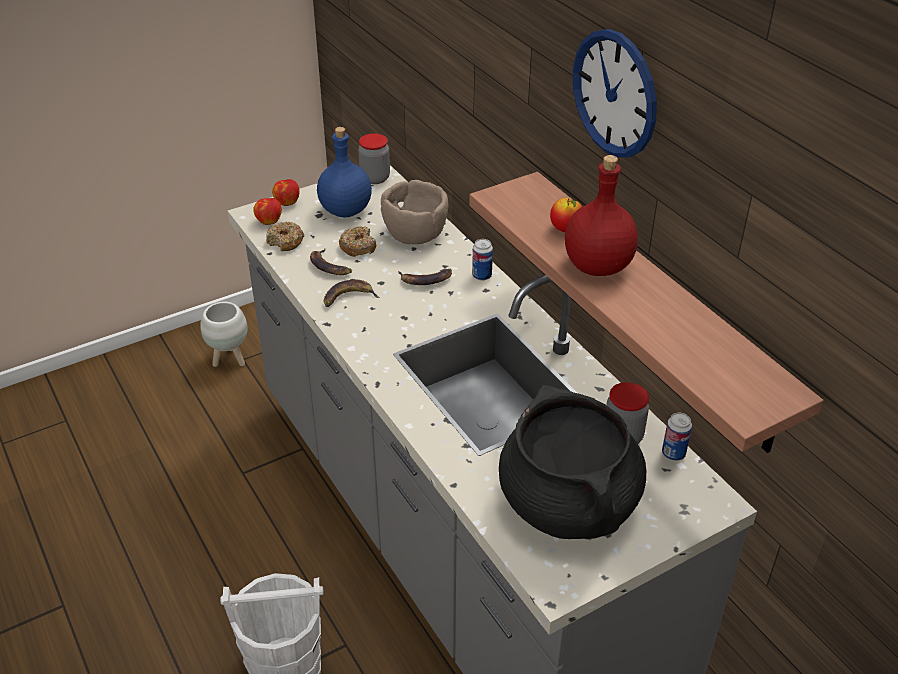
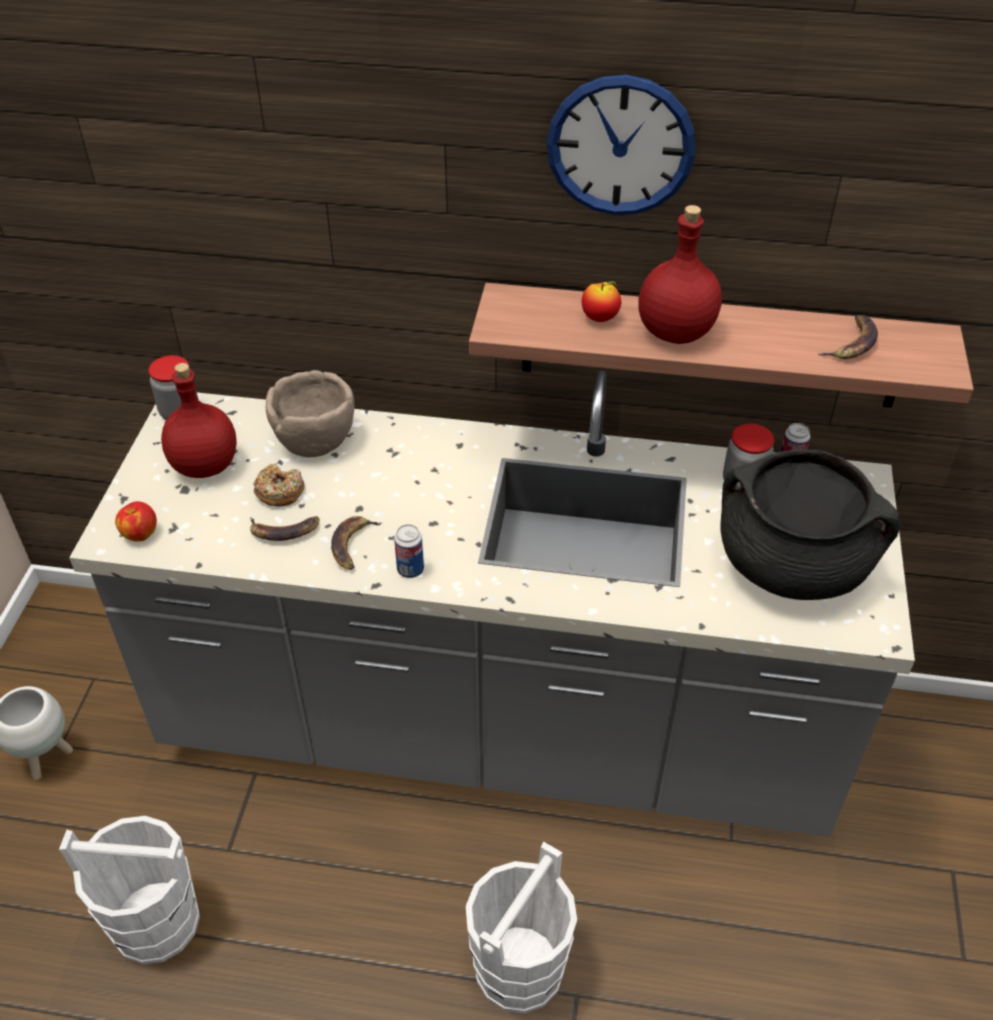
camera: 50 degrees left, 5 degrees up
donut [266,222,304,251] -> none
apple [272,179,300,206] -> none
blue bottle [317,127,372,217] -> red bottle [161,363,237,478]
banana [398,269,452,285] -> banana moved to [818,315,878,359]
can [472,239,493,281] -> can moved to [394,524,424,578]
none -> white bucket [59,816,200,965]

